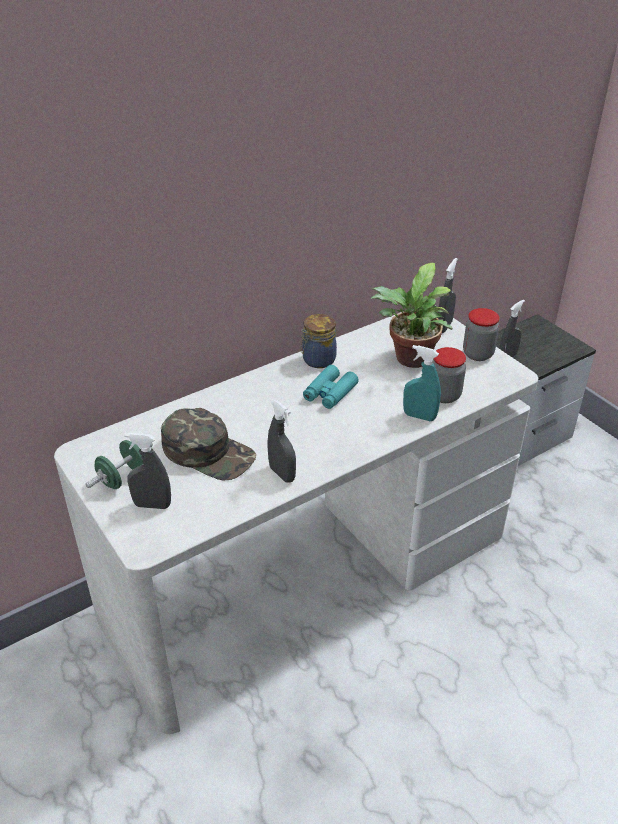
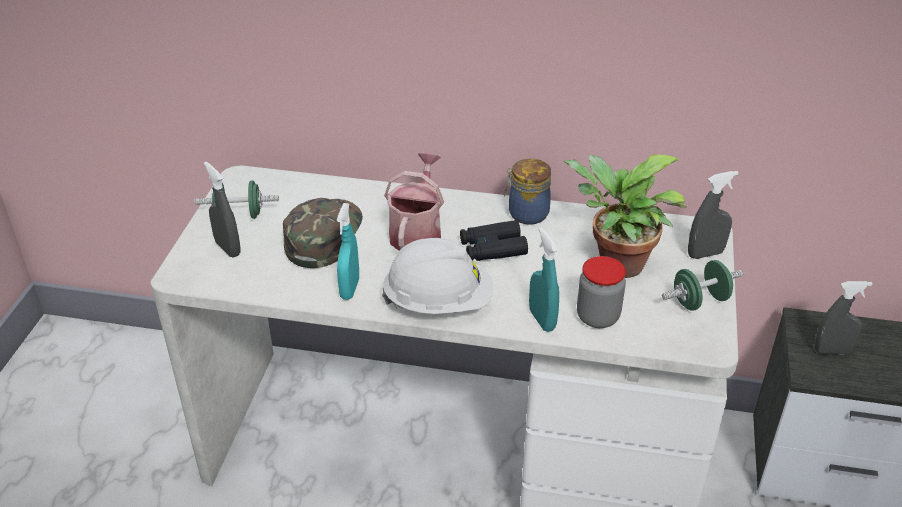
camera: 45 degrees right, 0 degrees up
green cap [161,408,256,480] -> green cap turned 150 degrees counterclockwise [283,198,363,268]
grey spray bottle [268,400,296,483] -> turquoise spray bottle [337,203,359,300]
turquoise binoculars [303,365,359,409] -> black binoculars [460,220,528,261]
jar [463,308,500,361] -> green dumbbell [662,260,743,311]
none -> white hard hat [382,238,493,314]
none -> watering can [384,153,444,251]

